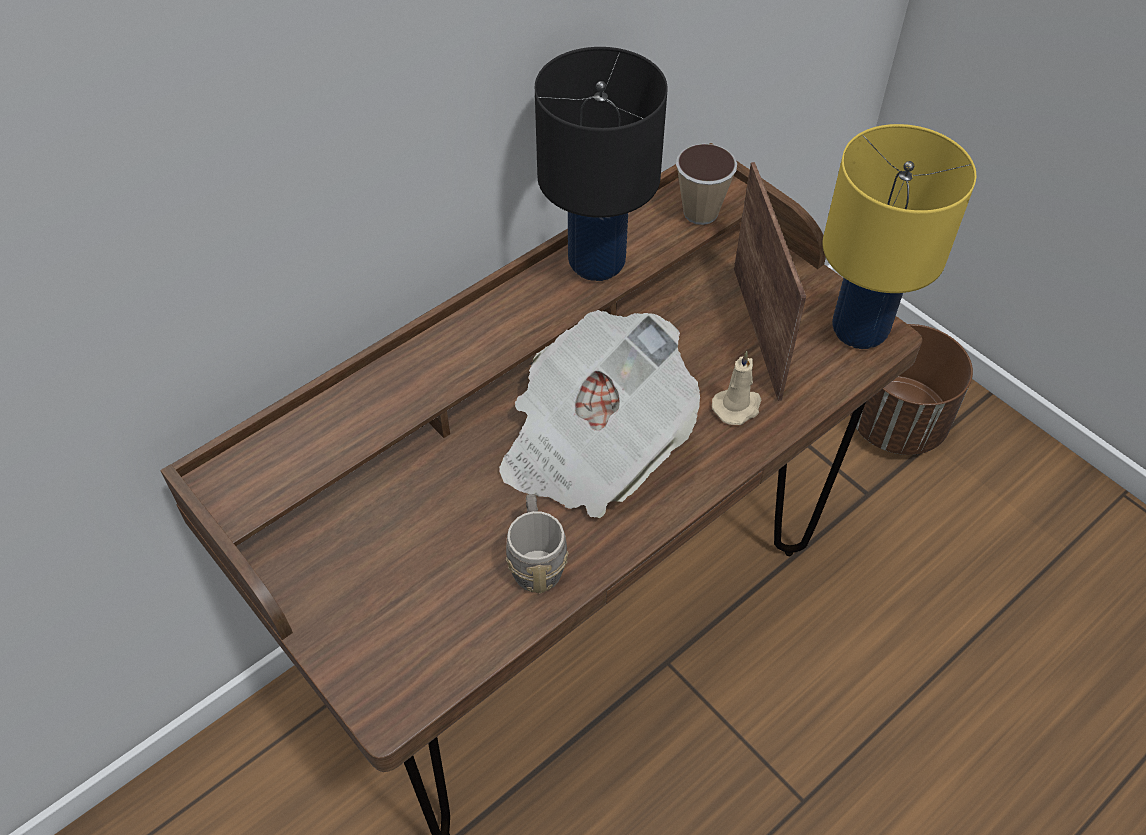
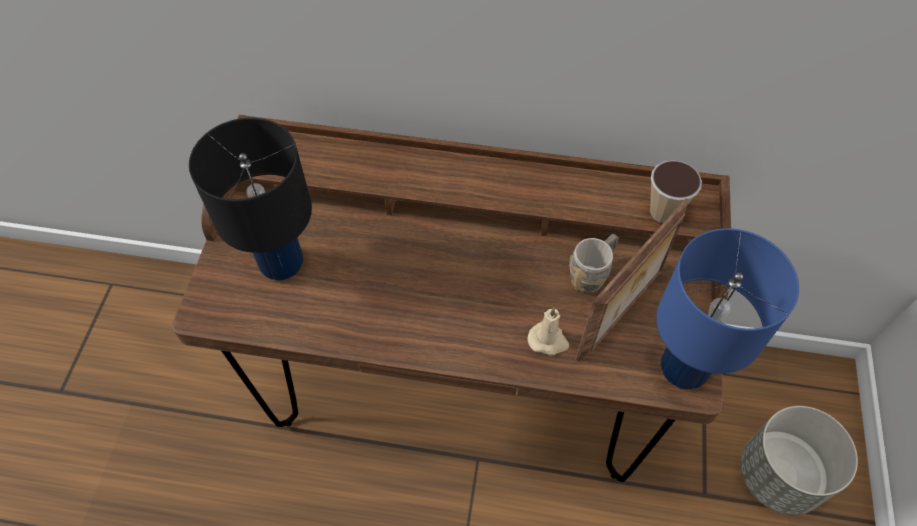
camera: 50 degrees right, 5 degrees up
newspaper [499,310,700,518] -> none
grey mug [506,494,569,594] -> grey mug moved to [569,234,619,293]
black table lamp [535,47,668,281] -> black table lamp moved to [189,118,312,281]
yellow table lamp [822,124,976,349] -> blue table lamp [656,228,799,389]
brown planter [850,324,973,455] -> grey planter [741,406,858,515]

